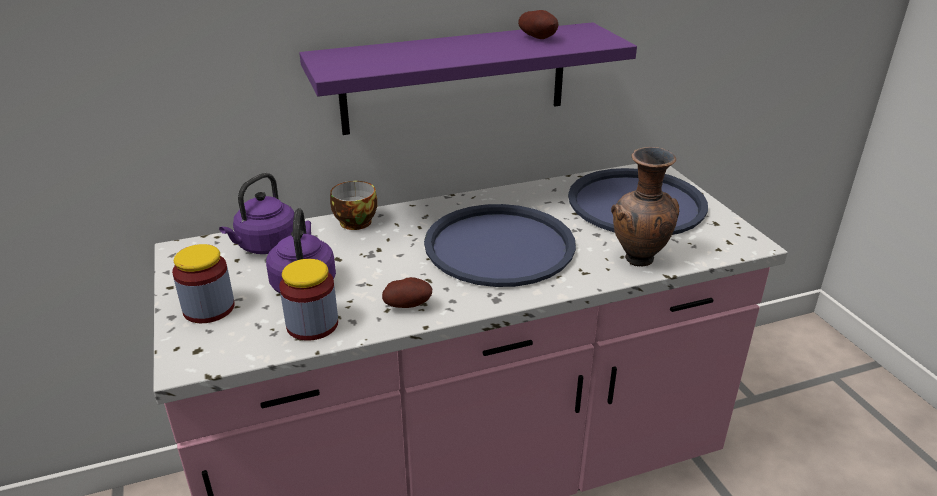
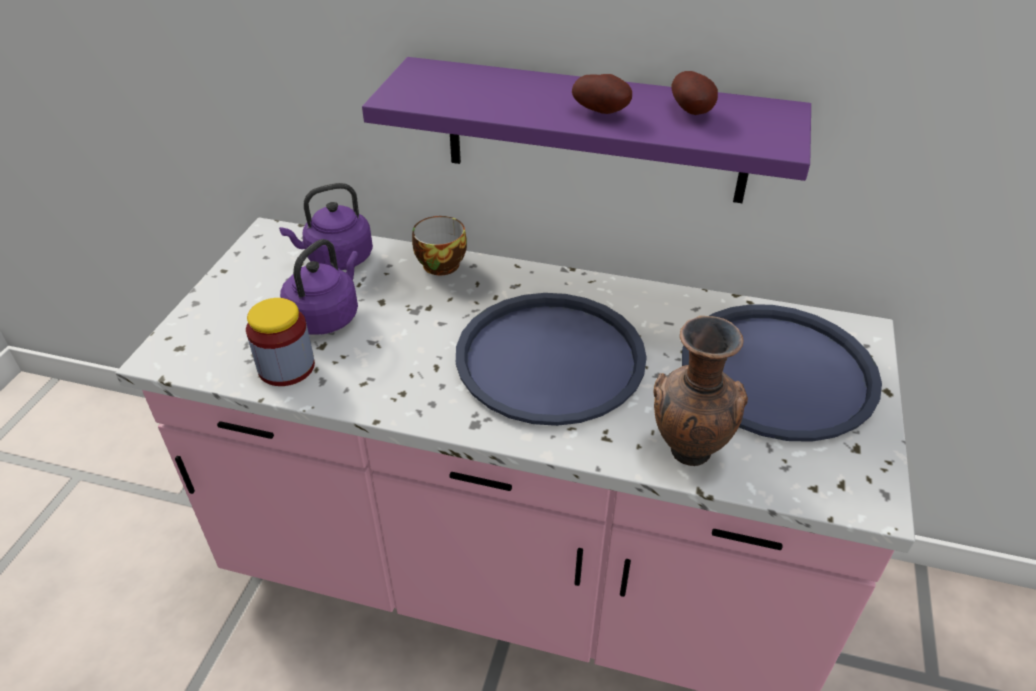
camera: 35 degrees right, 10 degrees up
jar [172,244,234,323] -> none
potato [382,277,432,308] -> potato moved to [572,74,632,114]

